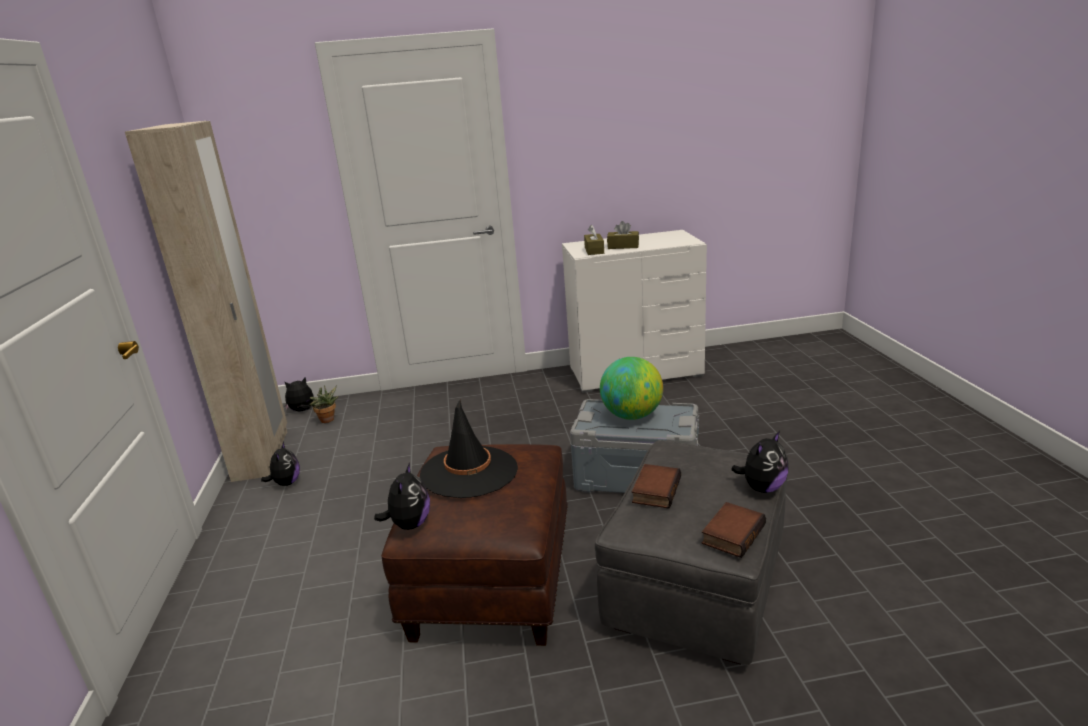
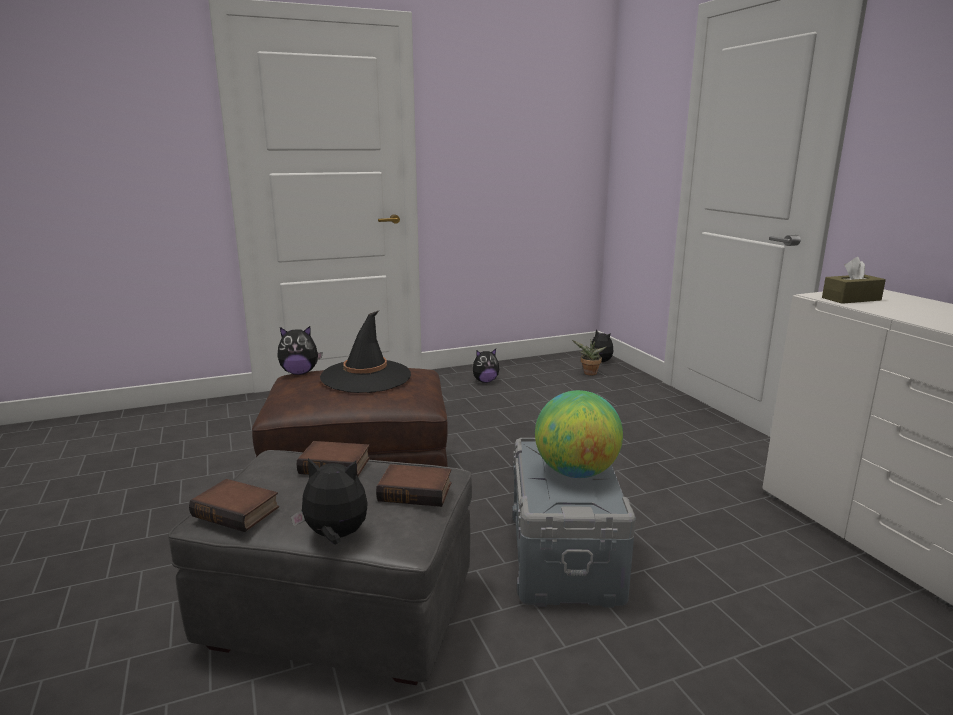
camera: 75 degrees right, 5 degrees down
beige wardrobe [125,121,288,482] -> none
brown tissue box [607,221,639,249] -> none
plush toy [731,431,788,493] -> plush toy turned 150 degrees clockwise [291,458,368,545]
none -> book [376,464,451,507]

